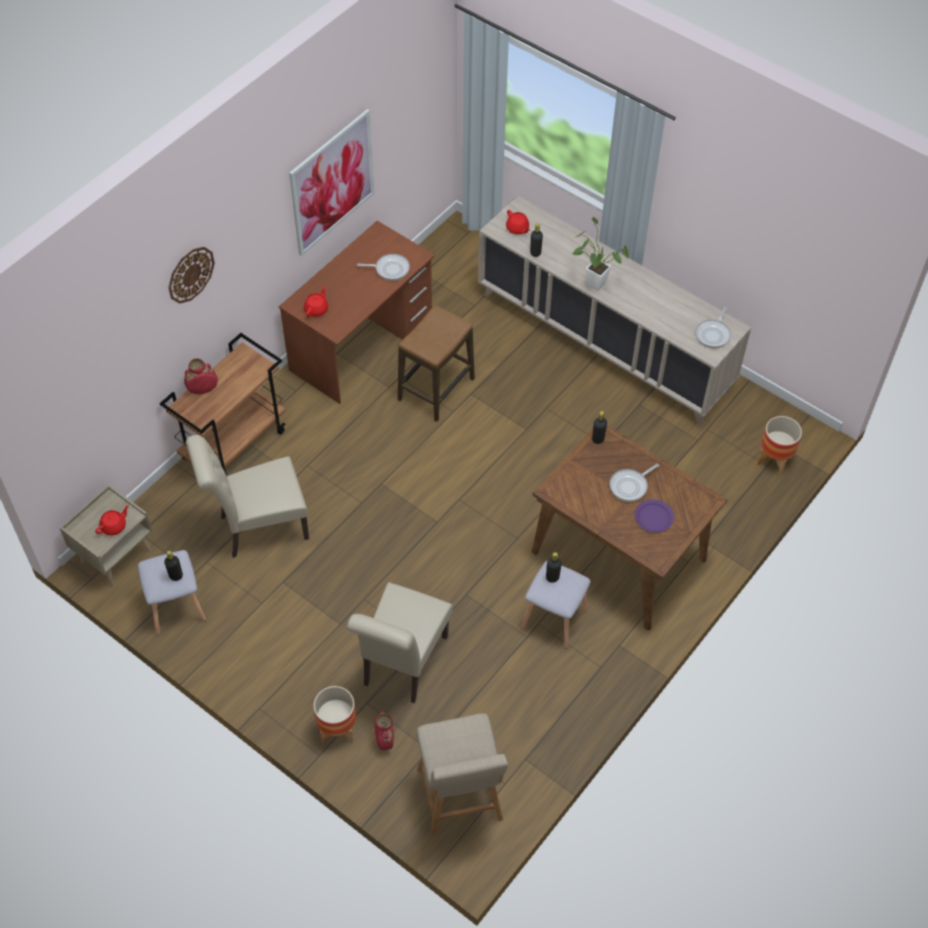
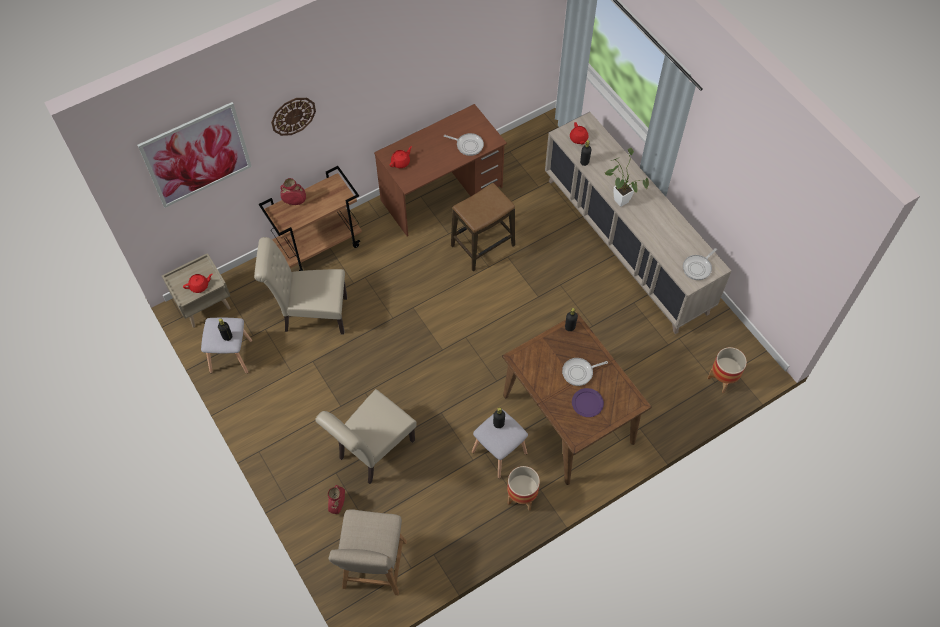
camera: 20 degrees right, 5 degrees up
picture [289,109,374,256] -> picture moved to [137,102,252,208]
planter [313,686,356,745] -> planter moved to [507,466,540,511]

